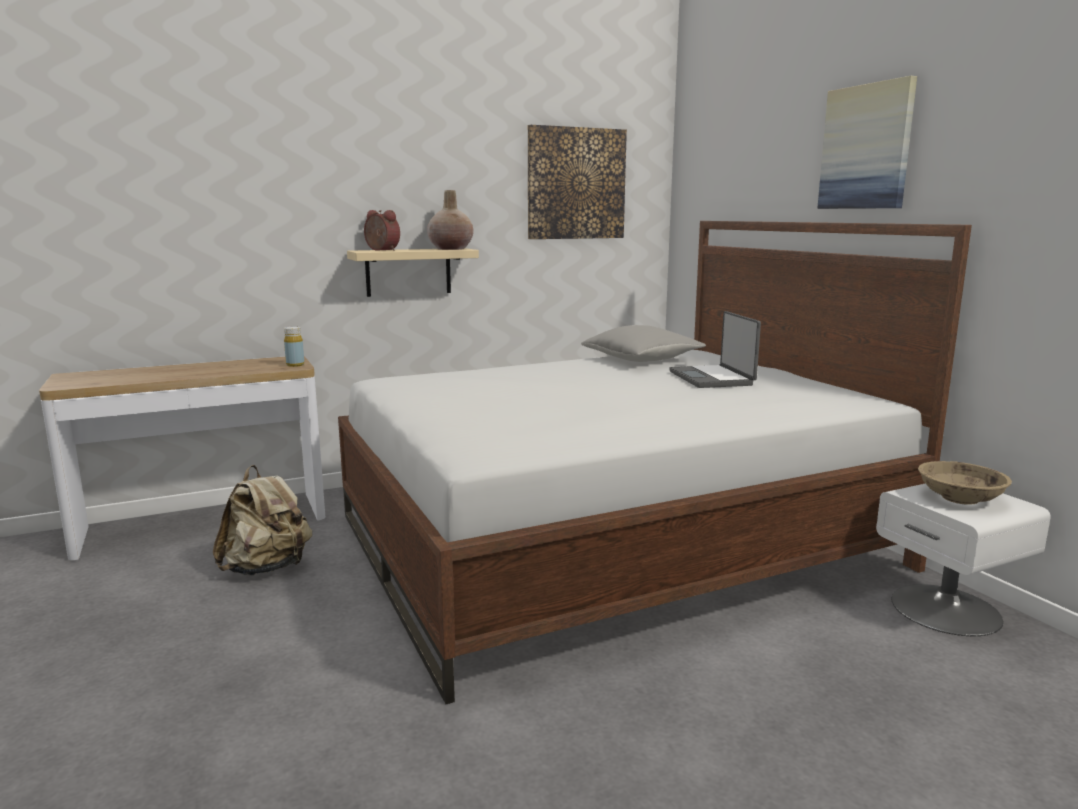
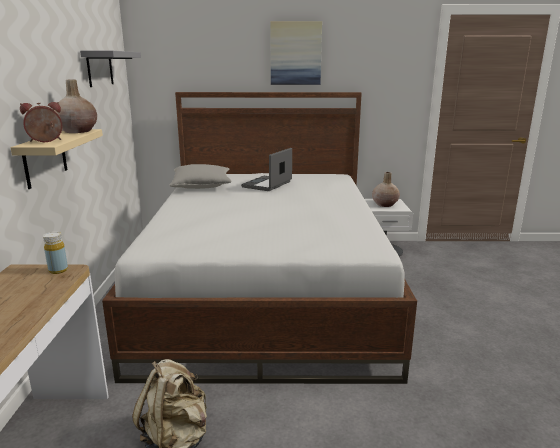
camera: 65 degrees left, 5 degrees up
picture [528,125,627,239] -> grey shelf [80,51,141,87]
laptop [669,311,761,388] -> laptop turned 105 degrees clockwise [241,148,292,191]
beige bowl [918,461,1012,505] -> beige vase [372,172,400,207]

